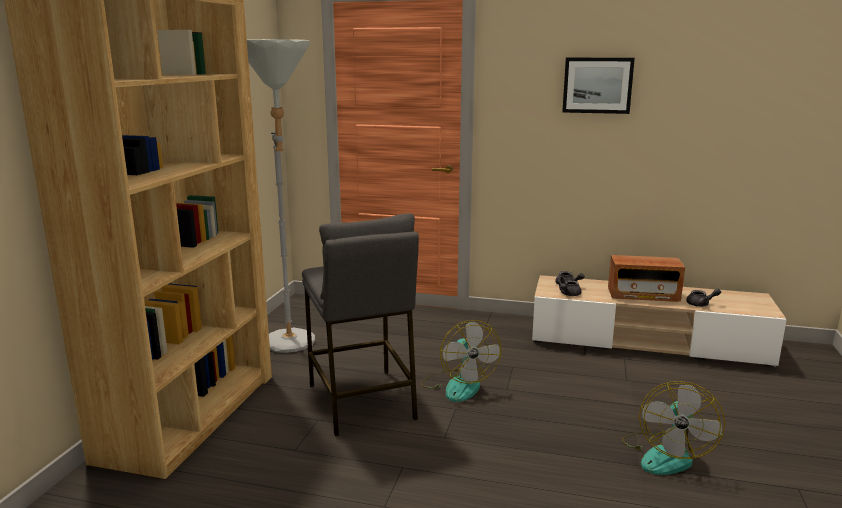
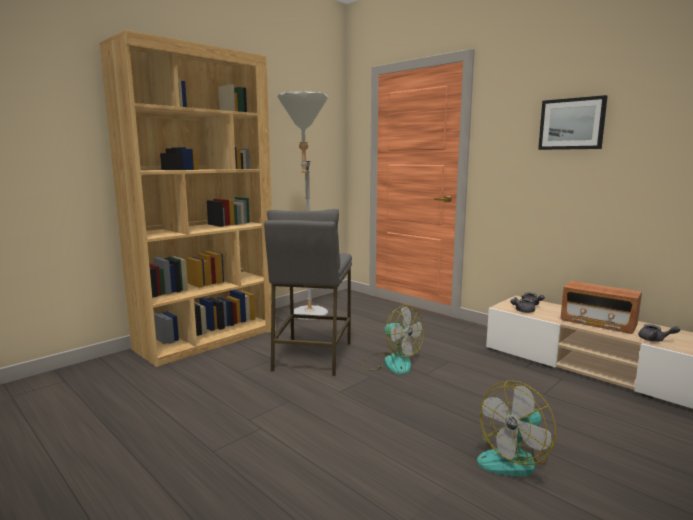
camera: 30 degrees right, 5 degrees down
fan [421,320,501,402] -> fan turned 60 degrees counterclockwise [362,305,424,375]

